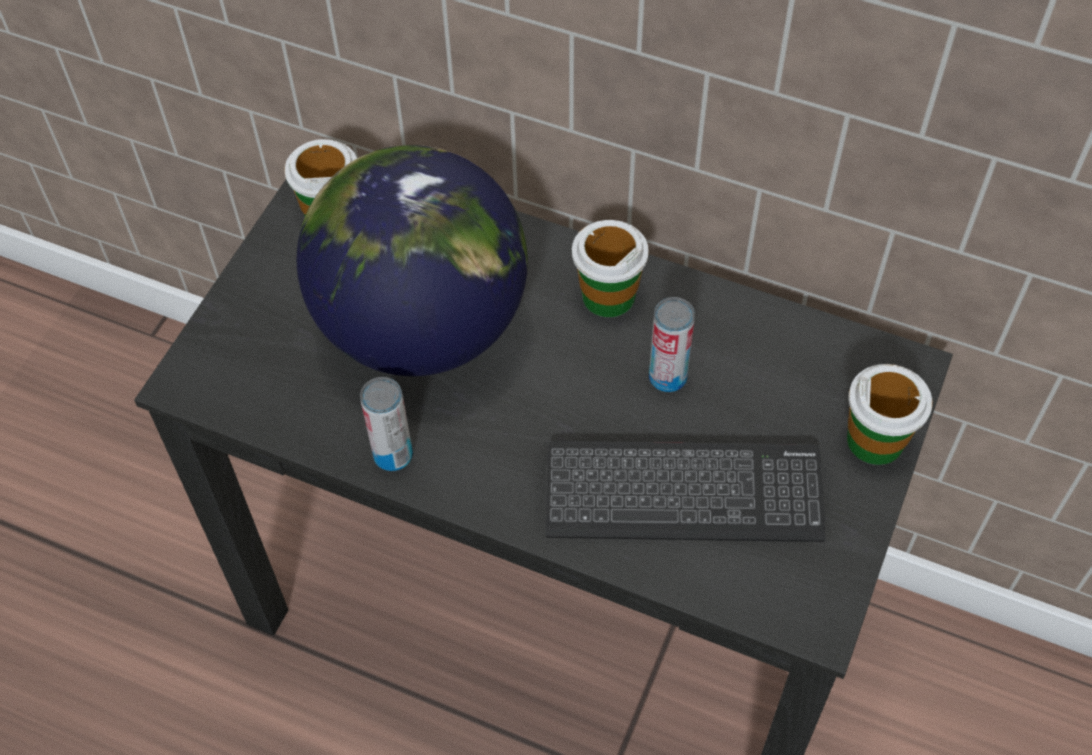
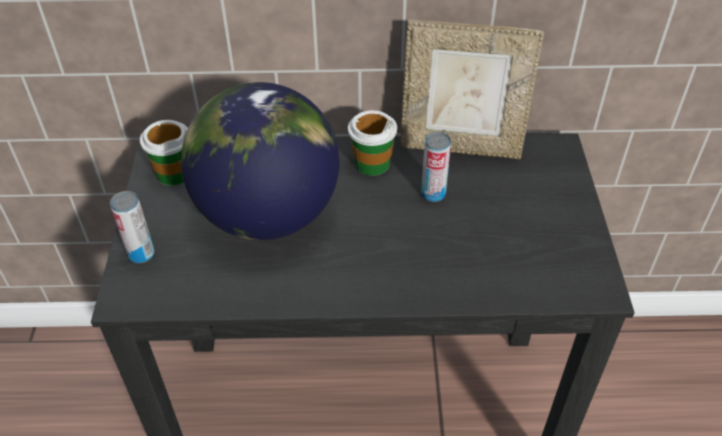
camera: 25 degrees left, 10 degrees down
can [360,377,413,471] -> can moved to [110,191,155,263]
keyboard [546,441,825,542] -> none
cup [847,364,932,465] -> none
none -> picture frame [400,19,544,159]

